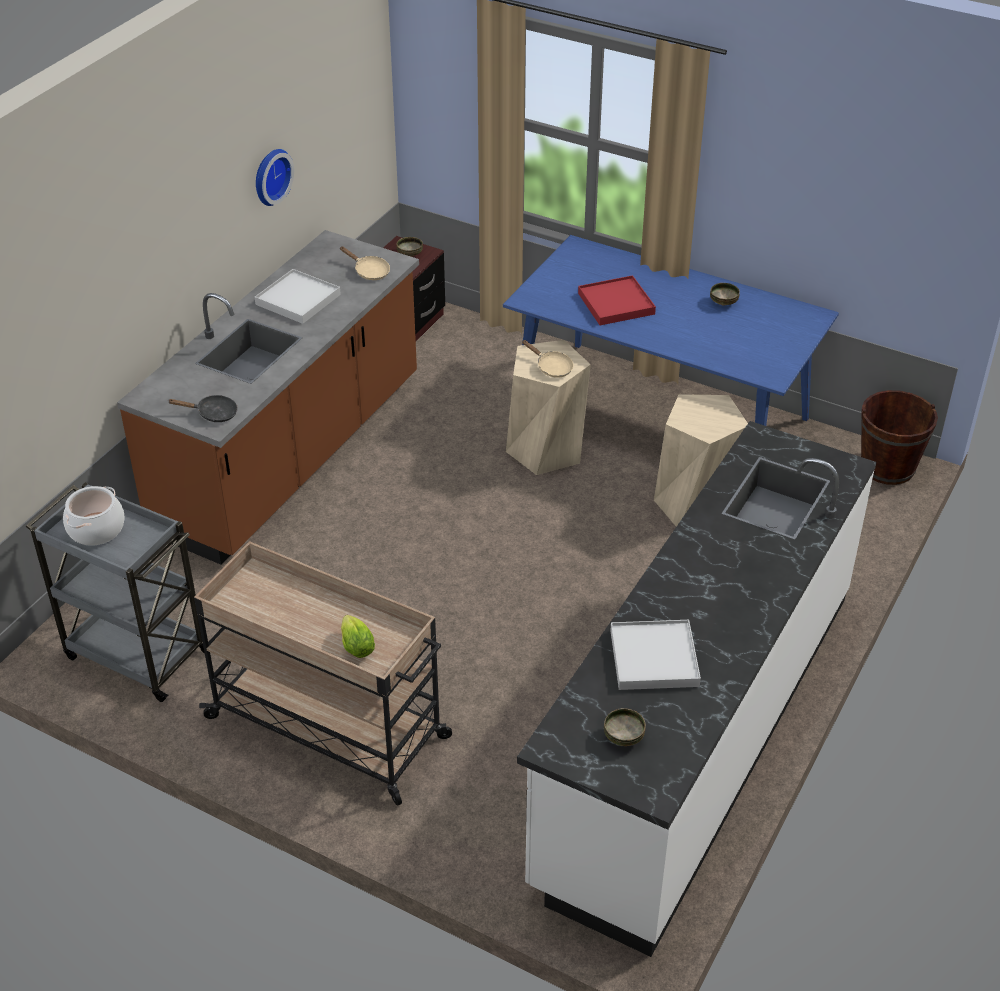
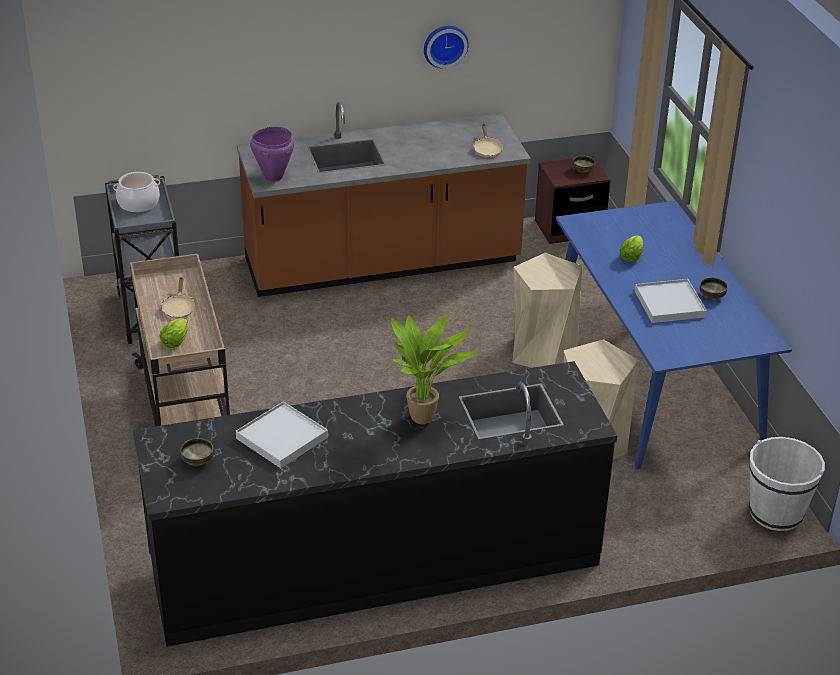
camera: 45 degrees right, 5 degrees down
black frying pan [168,395,238,422] -> purple cooking pot [250,127,294,181]
white tray [255,269,341,324] -> white tray moved to [635,279,707,323]
white counter [517,421,876,957] -> black counter [133,361,617,647]
beige frying pan [522,340,573,378] -> beige frying pan moved to [161,277,196,319]
red tray [578,275,656,325] -> lettuce [619,236,643,262]
brown bucket [861,390,938,485] -> white bucket [749,437,825,531]
none -> potted plant [391,313,477,424]

